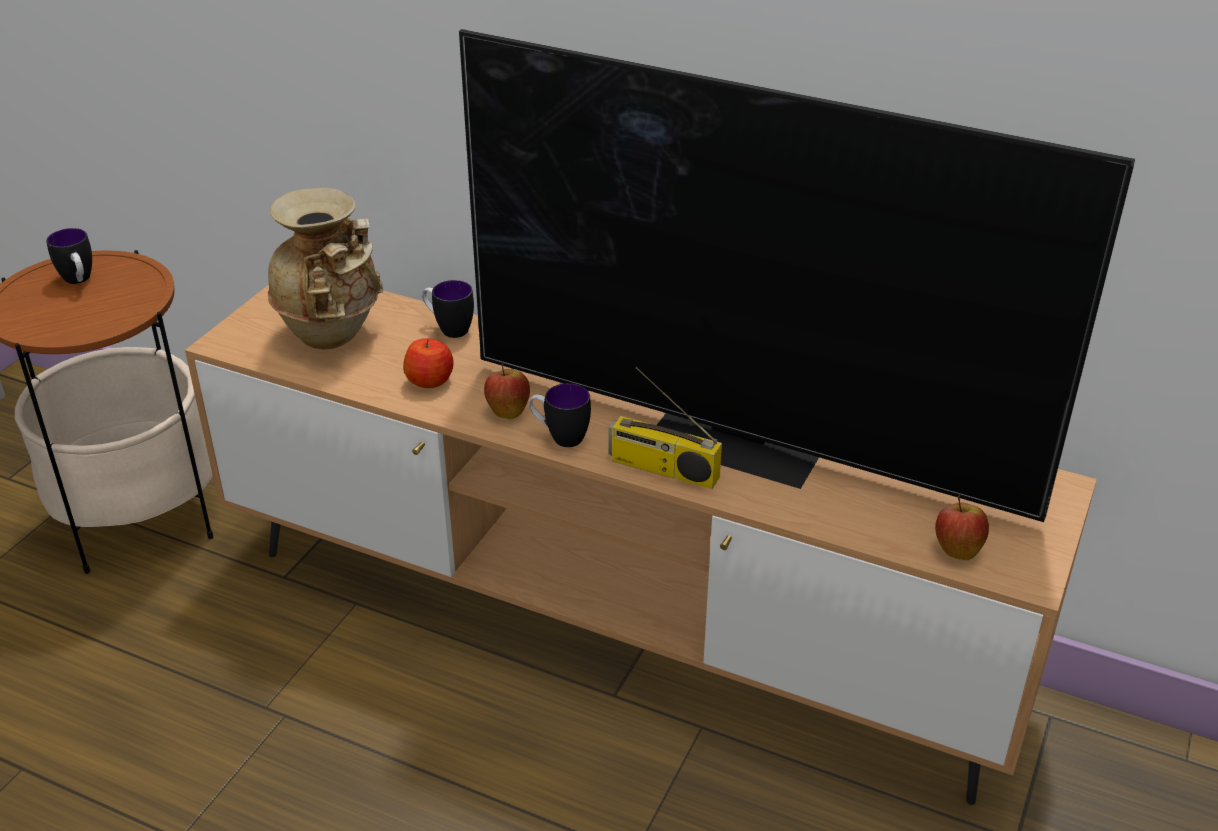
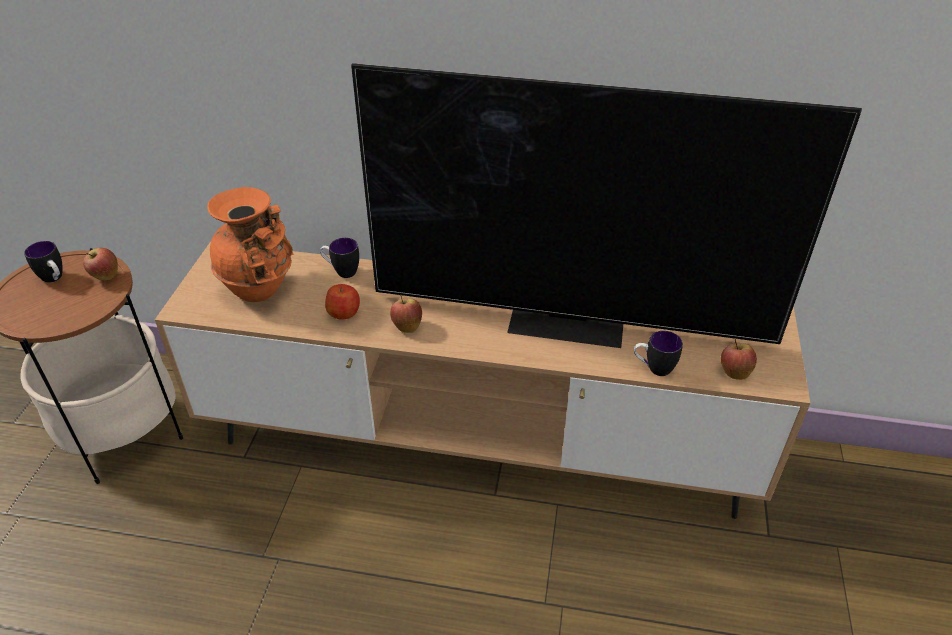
camera: 15 degrees left, 5 degrees up
beige vase [268,188,383,349] -> orange vase [207,187,294,302]
mug [529,383,591,447] -> mug moved to [634,331,683,376]
radio [608,367,722,489] -> none
none -> apple [83,248,118,281]

